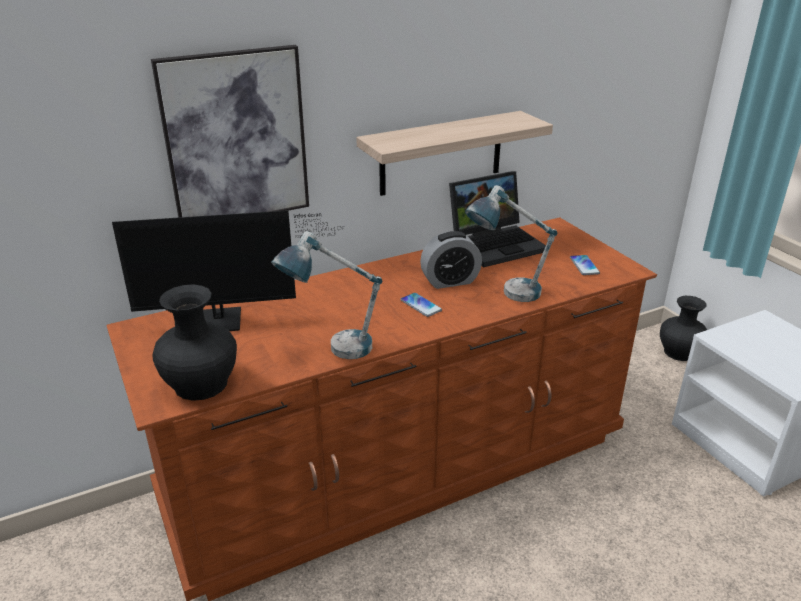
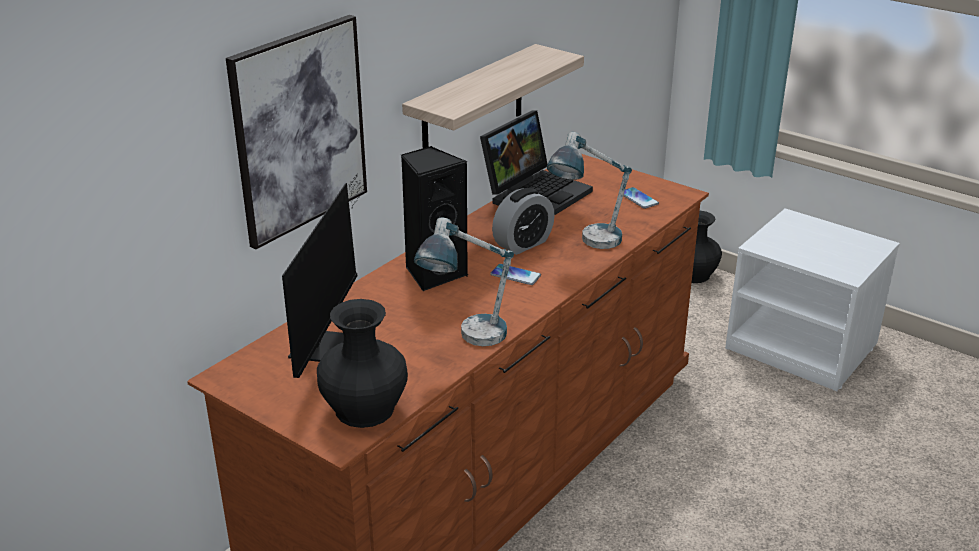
camera: 25 degrees left, 0 degrees up
monitor [112,210,345,331] -> monitor turned 45 degrees counterclockwise [282,173,365,378]
none -> black speaker [401,146,469,291]

